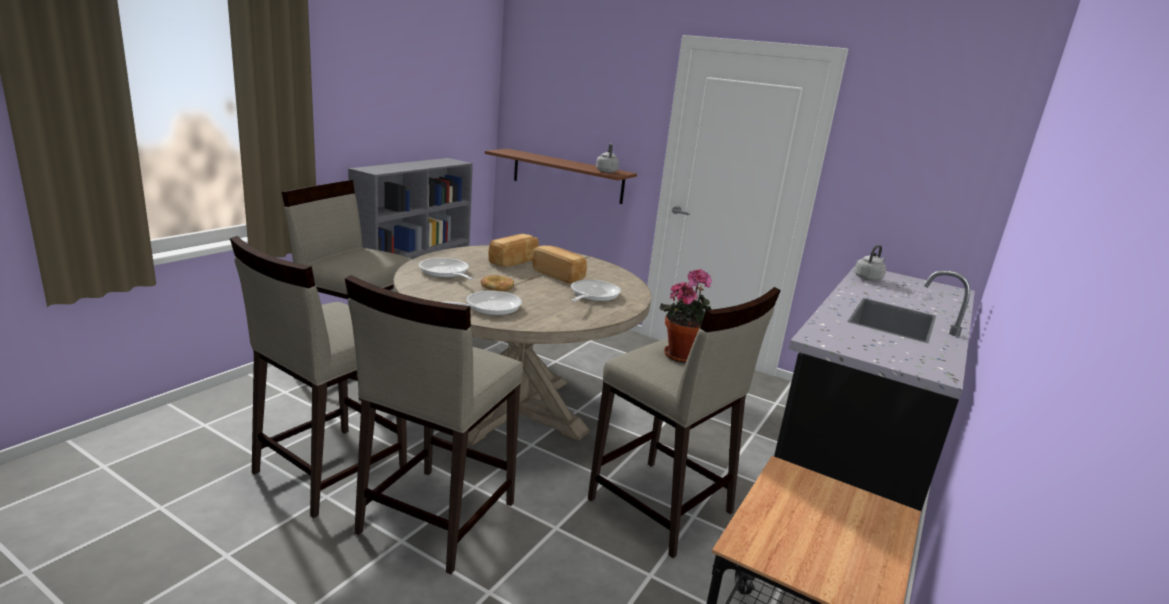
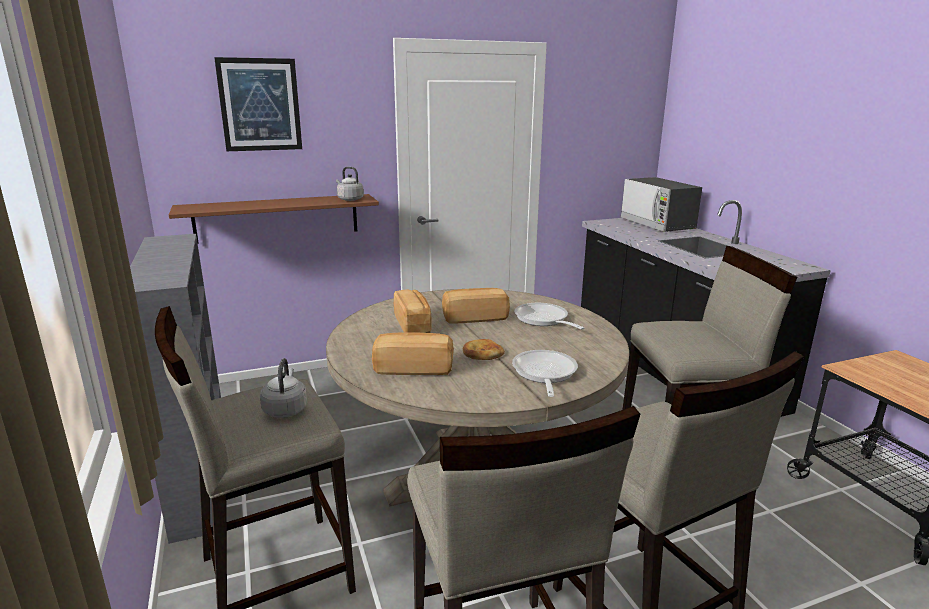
camera: 50 degrees left, 0 degrees up
frying pan [419,258,473,280] -> bread [372,332,454,375]
potted plant [660,268,713,363] -> none
grey kettle [854,245,886,281] -> grey kettle moved to [260,358,307,418]
none -> picture [214,57,302,151]
none -> microwave [621,177,702,232]

